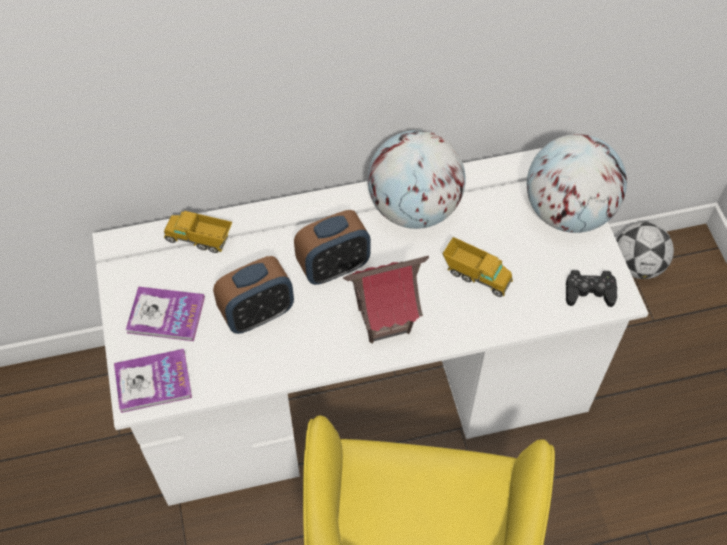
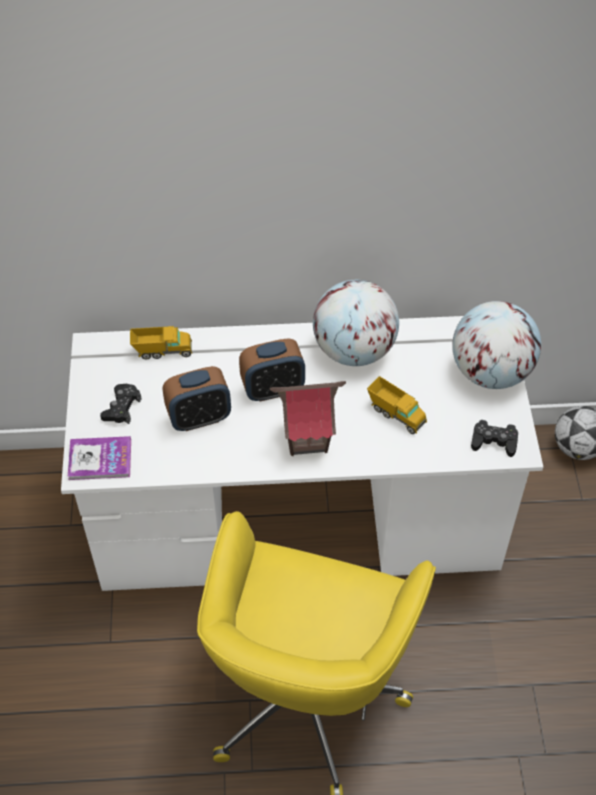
camera: 10 degrees right, 5 degrees down
book [126,287,205,341] -> black game controller [100,384,141,424]
toy truck [164,211,232,253] -> toy truck turned 150 degrees clockwise [130,326,192,359]

